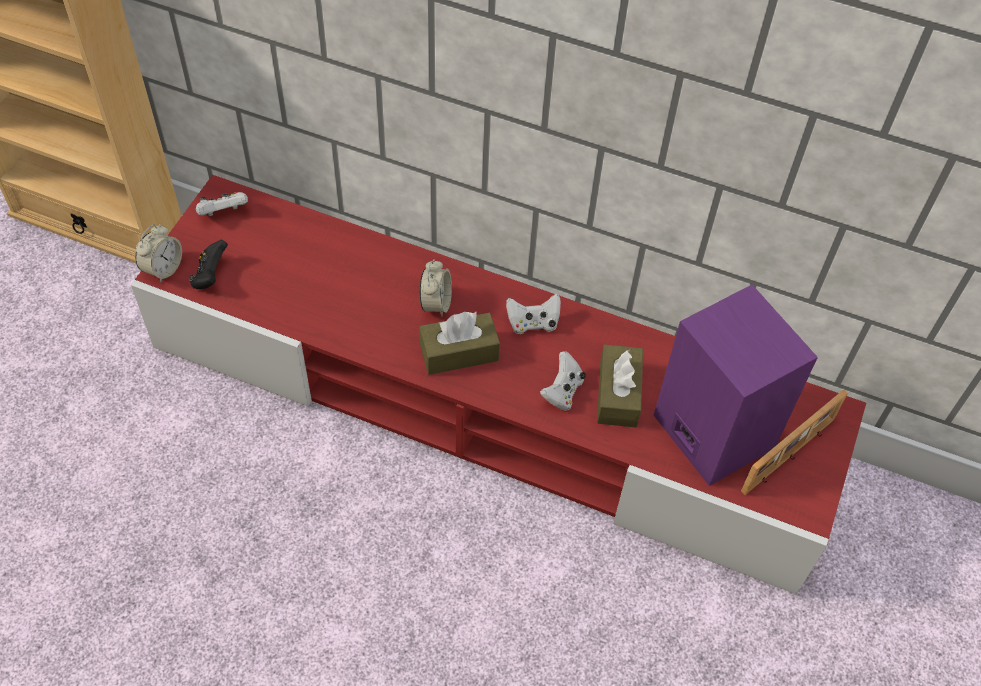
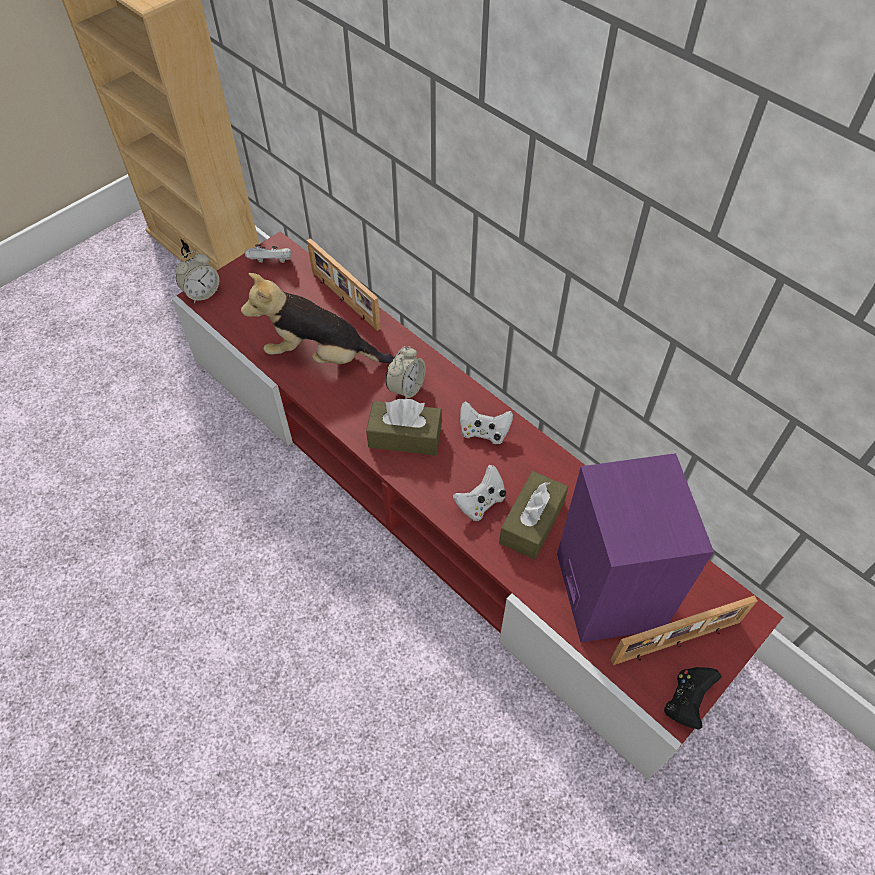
camera: 25 degrees right, 0 degrees up
black game controller [189,240,228,289] -> black game controller moved to [664,667,722,730]
none -> plush toy [241,273,393,364]
none -> picture frame [307,238,381,331]

